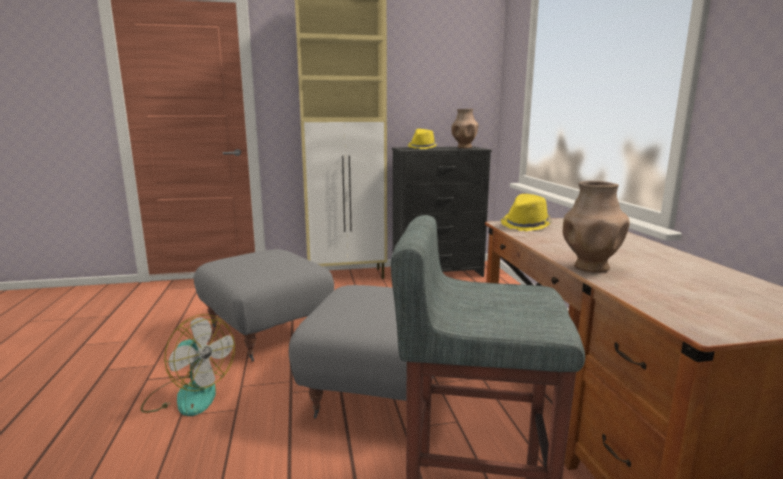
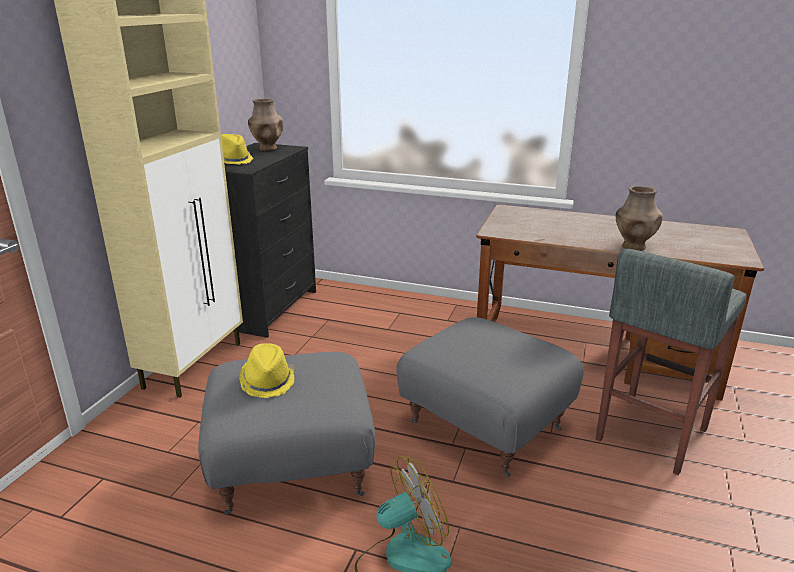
camera: 60 degrees left, 10 degrees up
yellow hat [501,194,553,231] -> yellow hat moved to [239,343,294,398]

